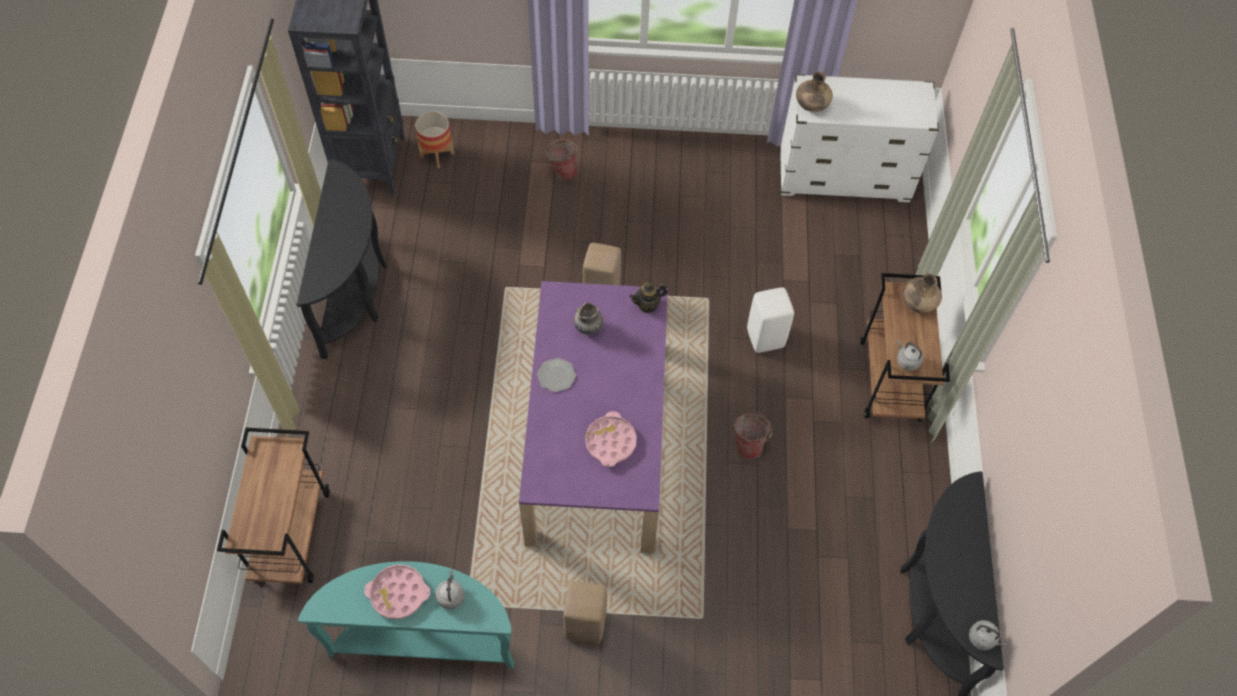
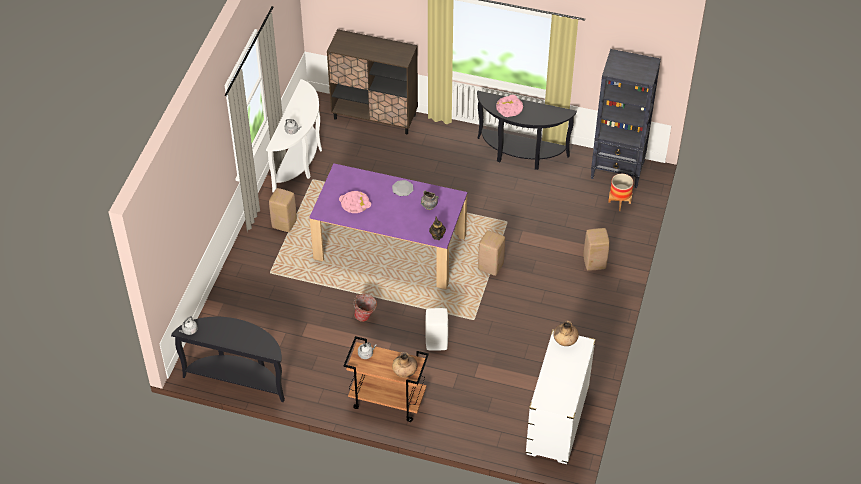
camera: 105 degrees right, 10 degrees down
brown cart [217,428,330,584] -> brown cabinet [327,29,418,134]
turquoise console table [298,561,514,669] -> white console table [266,79,322,193]
pink tray [364,565,430,619] -> pink tray moved to [496,95,523,117]
bucket [545,139,578,181] -> beige stool [583,228,610,271]

